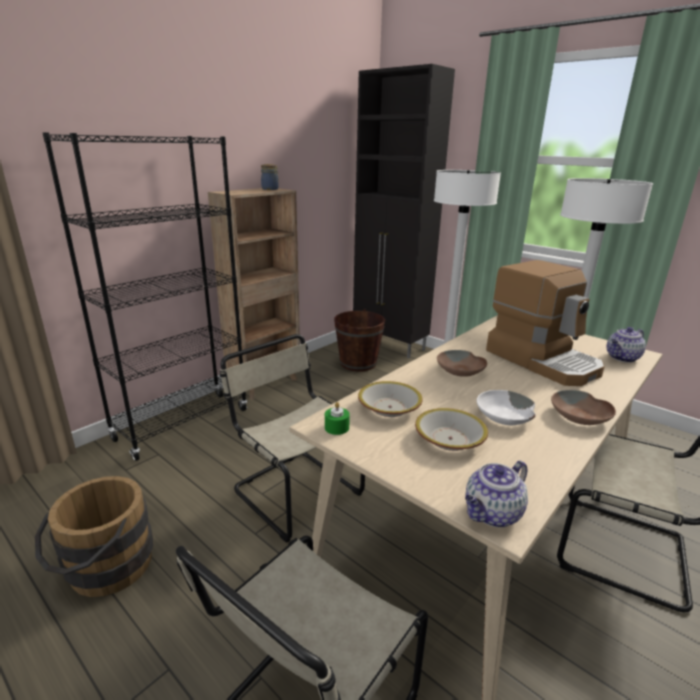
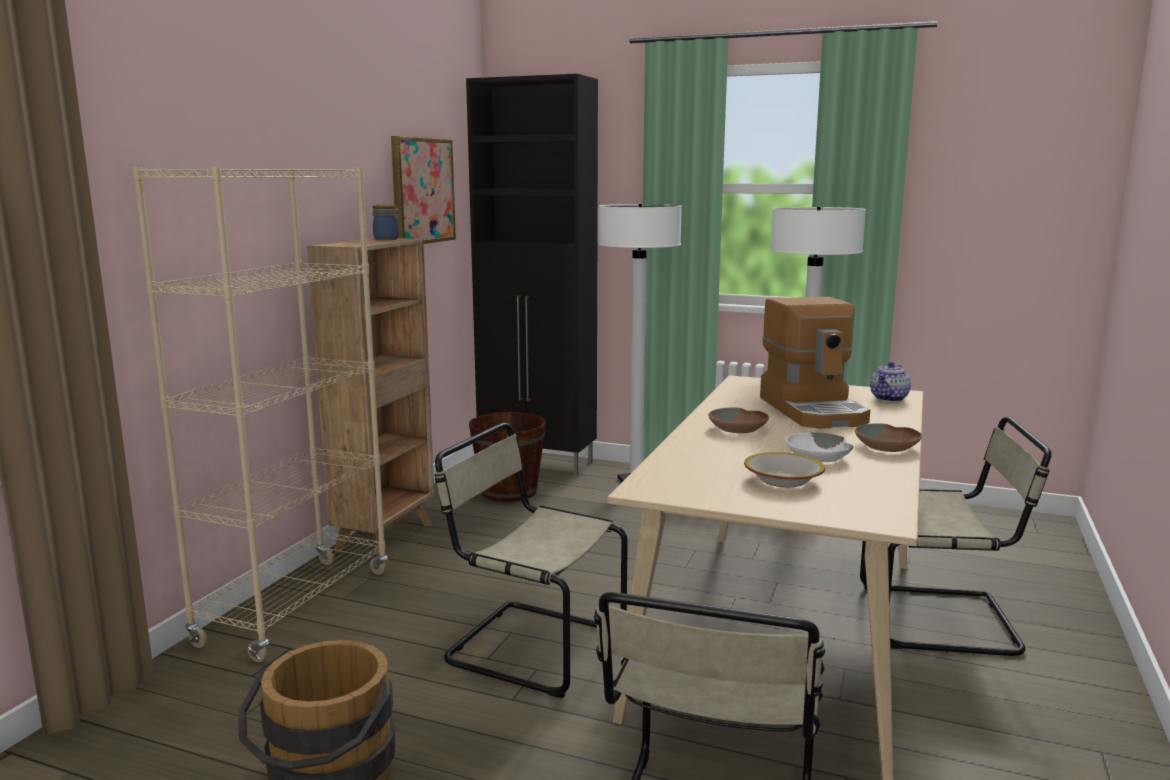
camera: 20 degrees left, 10 degrees down
black bookcase [43,132,247,461] -> beige bookcase [132,167,388,662]
green candle [325,402,350,435] -> none
bowl [358,381,423,417] -> none
teapot [465,460,528,527] -> none
coffee machine [486,260,605,386] -> coffee machine turned 45 degrees clockwise [760,297,870,429]
none -> picture [391,136,456,244]

